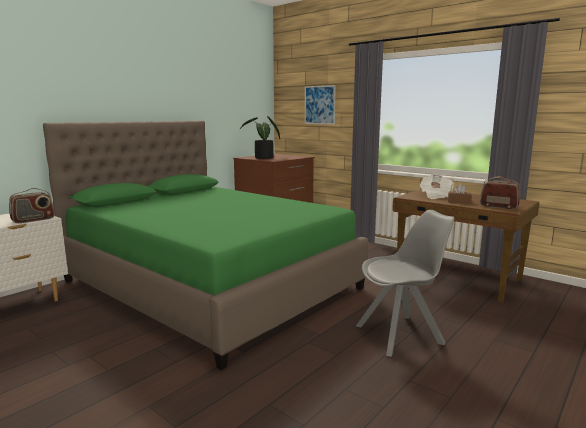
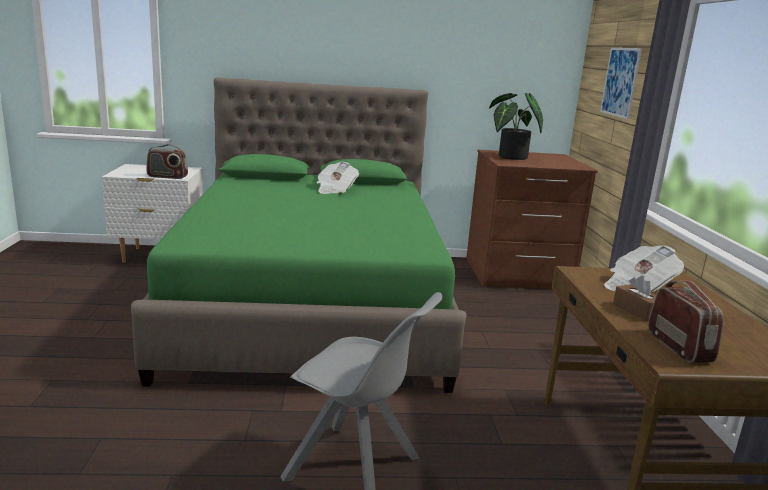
camera: 45 degrees right, 5 degrees up
none -> newspaper [317,162,359,194]

